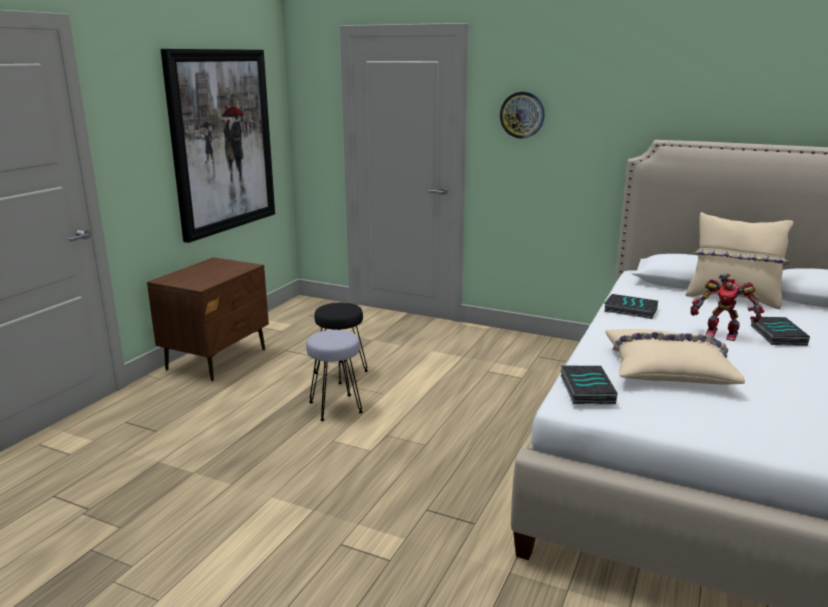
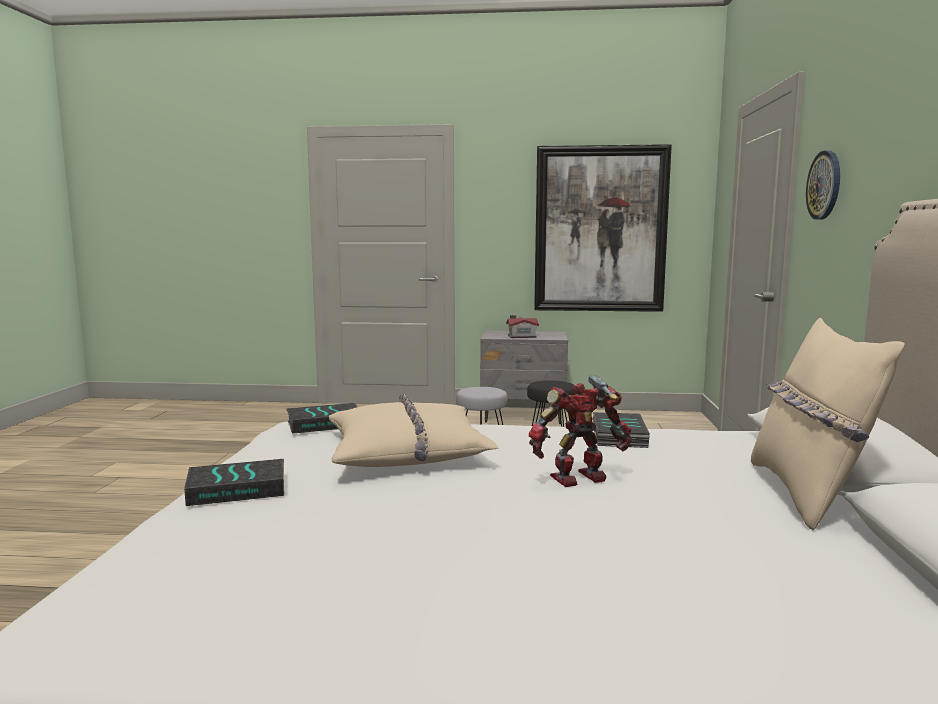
camera: 70 degrees right, 10 degrees down
brown nightstand [147,257,269,381] -> grey nightstand [480,330,568,424]
toy robot [691,273,764,341] -> toy robot turned 60 degrees clockwise [529,375,632,487]
book [750,317,810,346] -> book moved to [184,459,284,506]
none -> toy house [506,315,539,338]

